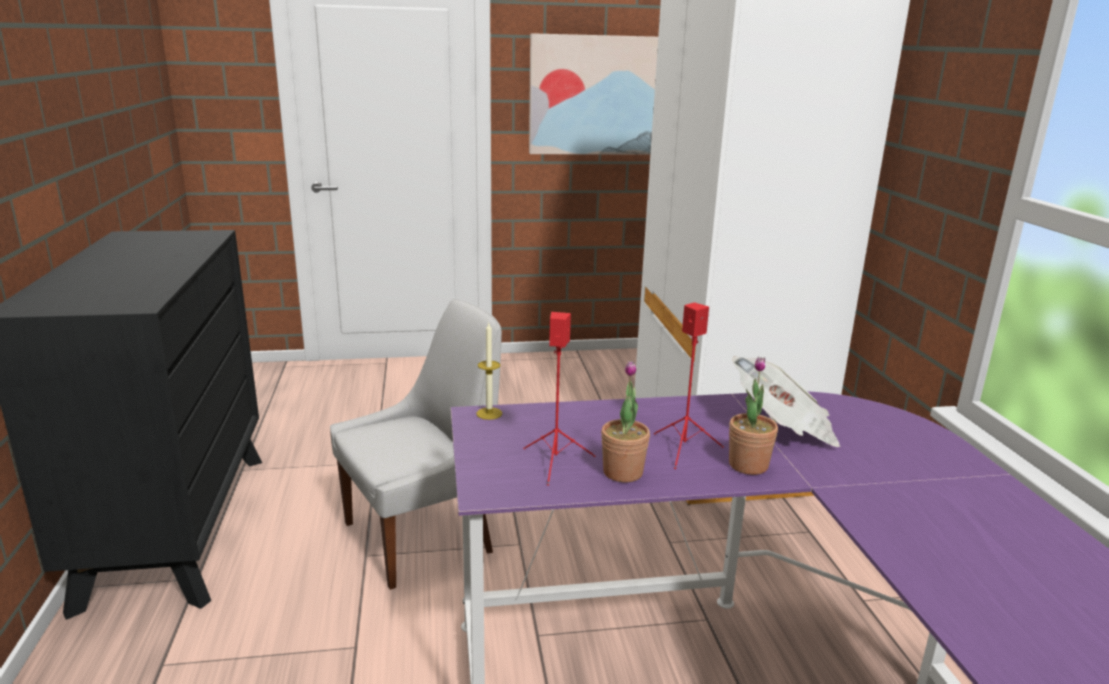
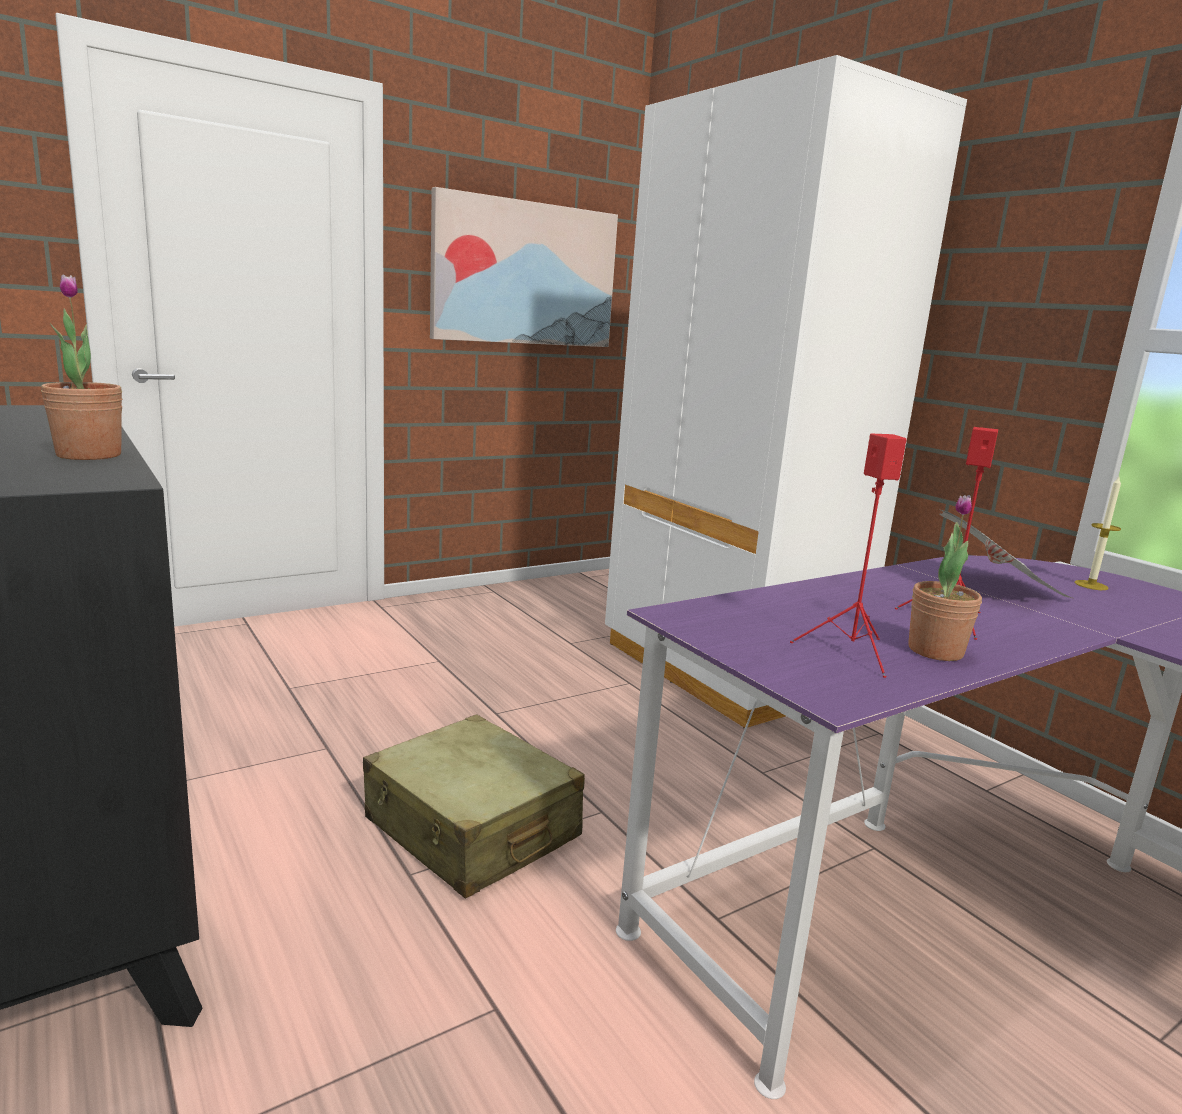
camera: 25 degrees left, 5 degrees down
white chair [330,299,502,590] -> beige suitcase [363,714,585,899]
candle [476,323,502,420] -> candle moved to [1075,477,1121,590]
potted plant [729,357,778,475] -> potted plant moved to [41,275,122,460]

